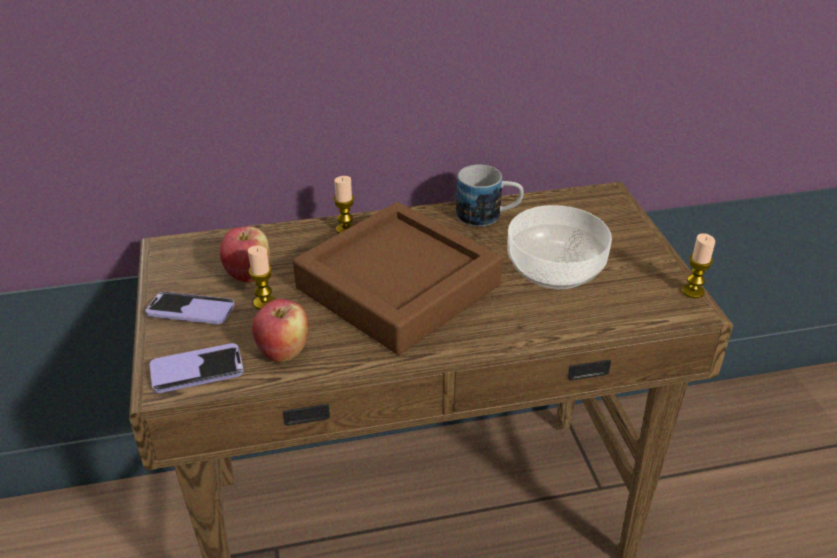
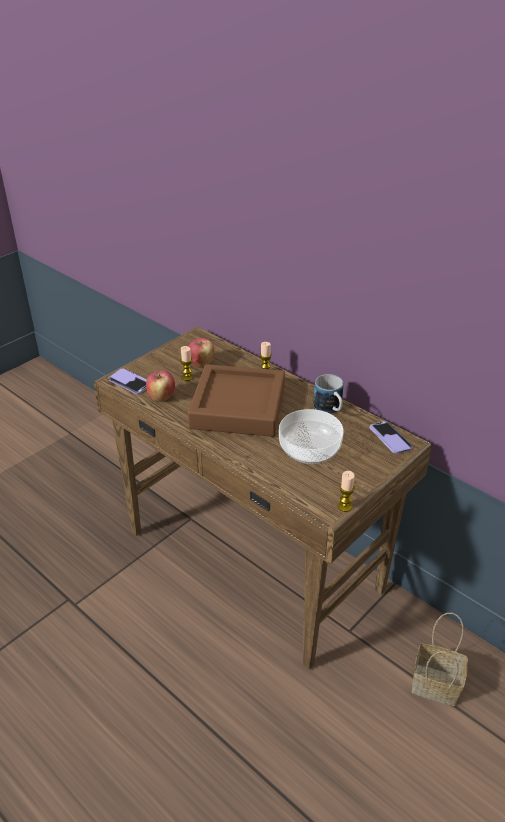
camera: 55 degrees right, 0 degrees up
phone [145,292,235,324] -> phone moved to [369,421,413,454]
none -> basket [412,613,468,706]

